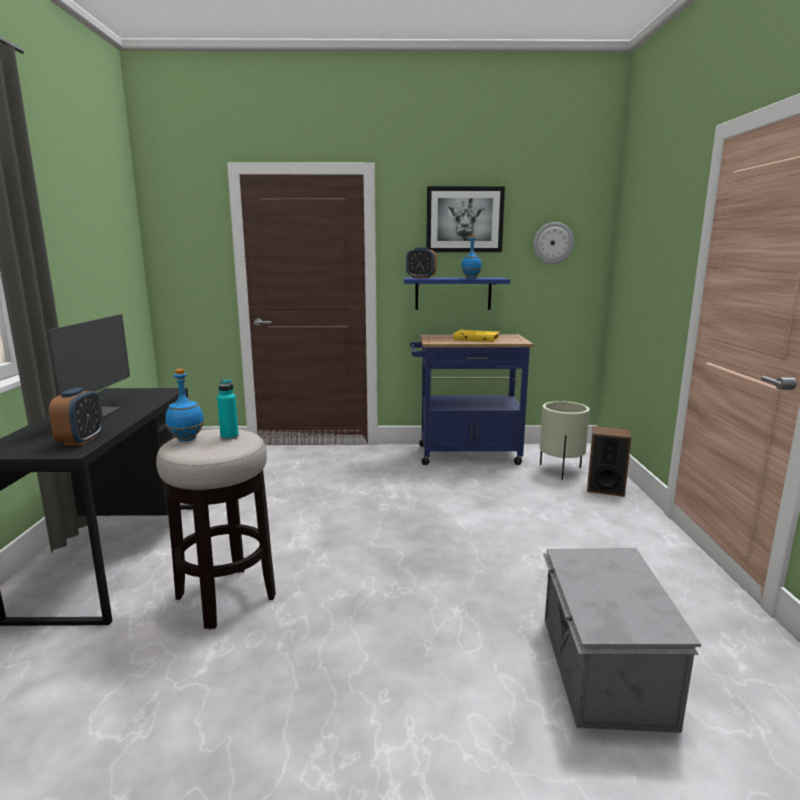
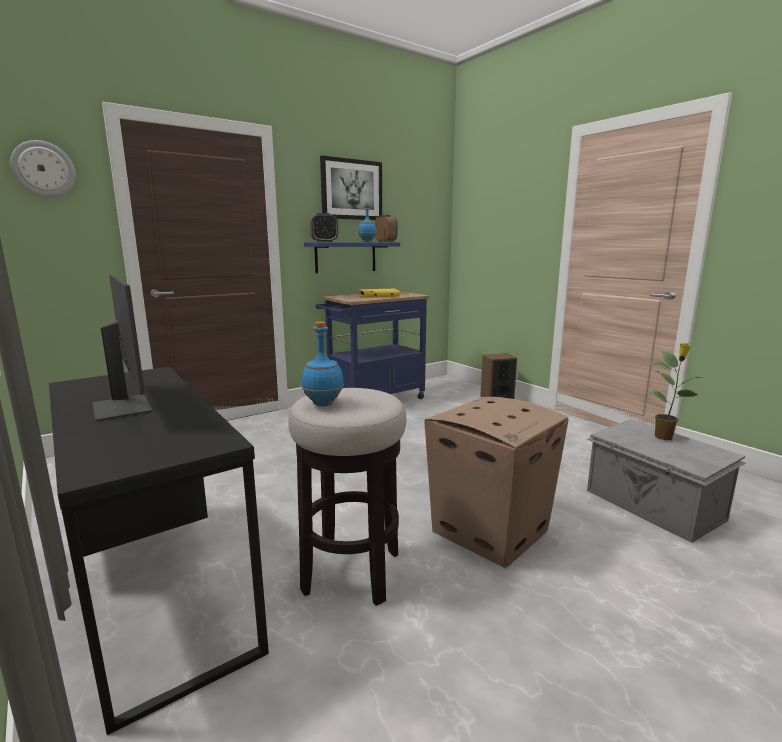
camera: 35 degrees left, 0 degrees up
alarm clock [49,388,103,445] -> alarm clock moved to [375,215,398,242]
turquoise bottle [217,379,239,440] -> none
wall clock [533,222,574,264] -> wall clock moved to [10,140,76,197]
beige planter [540,401,590,480] -> none
none -> cardboard box [424,397,569,568]
none -> potted plant [647,343,703,440]

